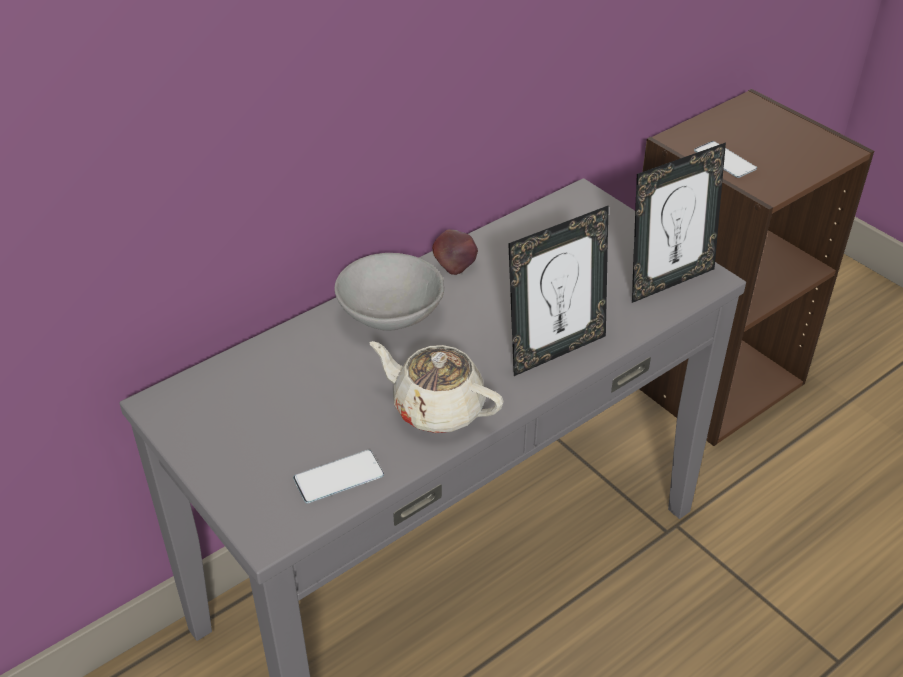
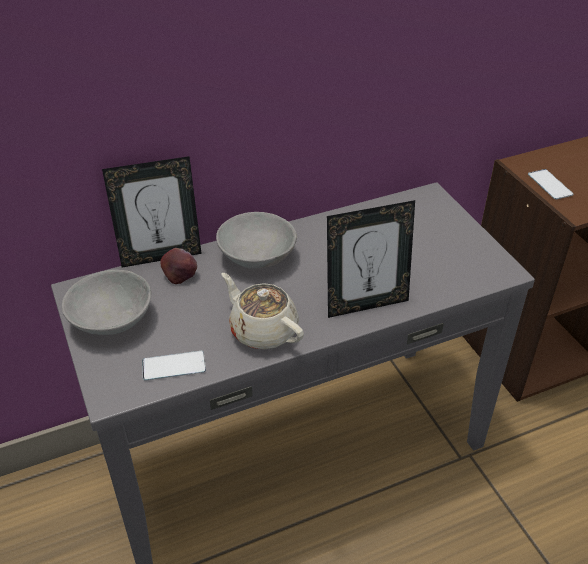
camera: 15 degrees right, 0 degrees up
apple [432,230,478,275] -> apple moved to [160,248,197,284]
picture frame [632,142,726,303] -> picture frame moved to [102,156,202,267]
none -> grey bowl [62,270,151,335]

